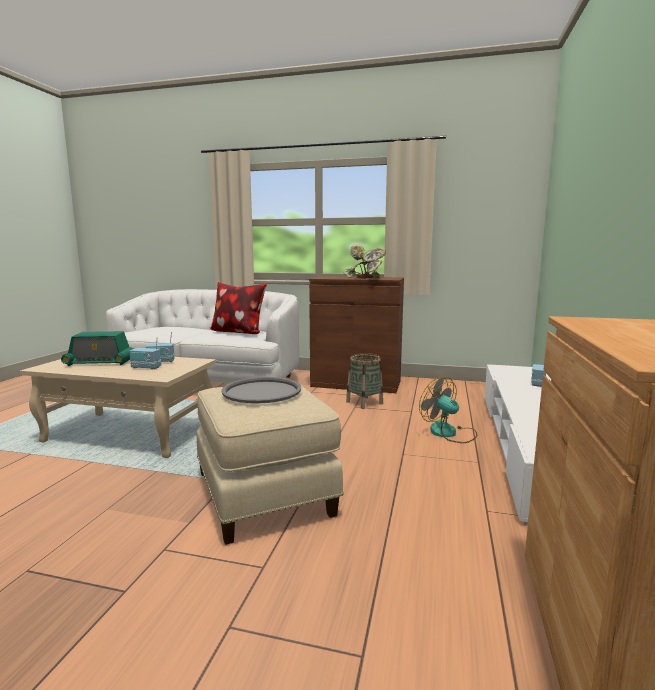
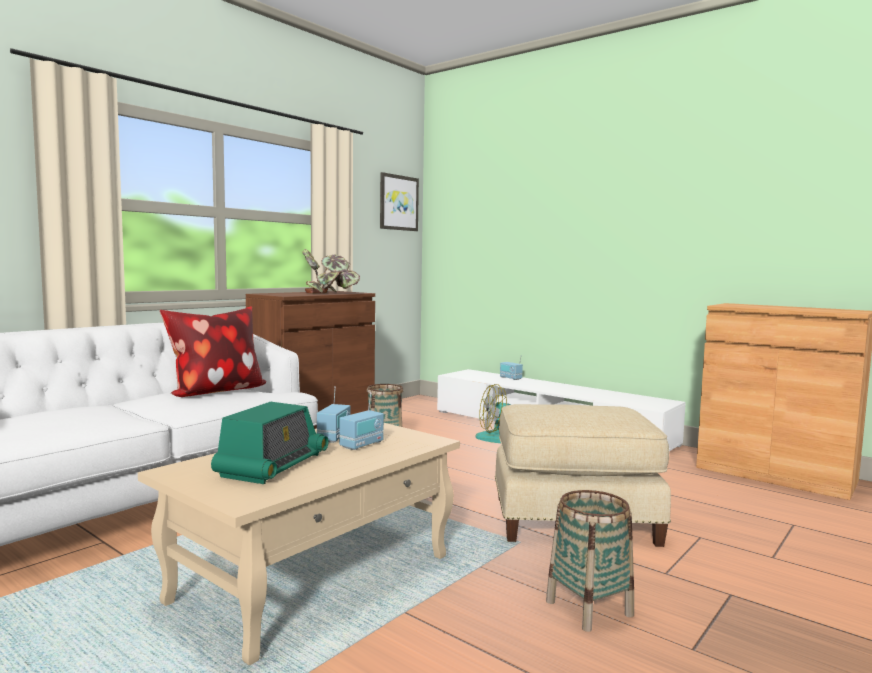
camera: 65 degrees left, 5 degrees down
grey tray [221,377,301,403] -> none
none -> picture [380,172,419,231]
none -> basket [546,490,634,632]

